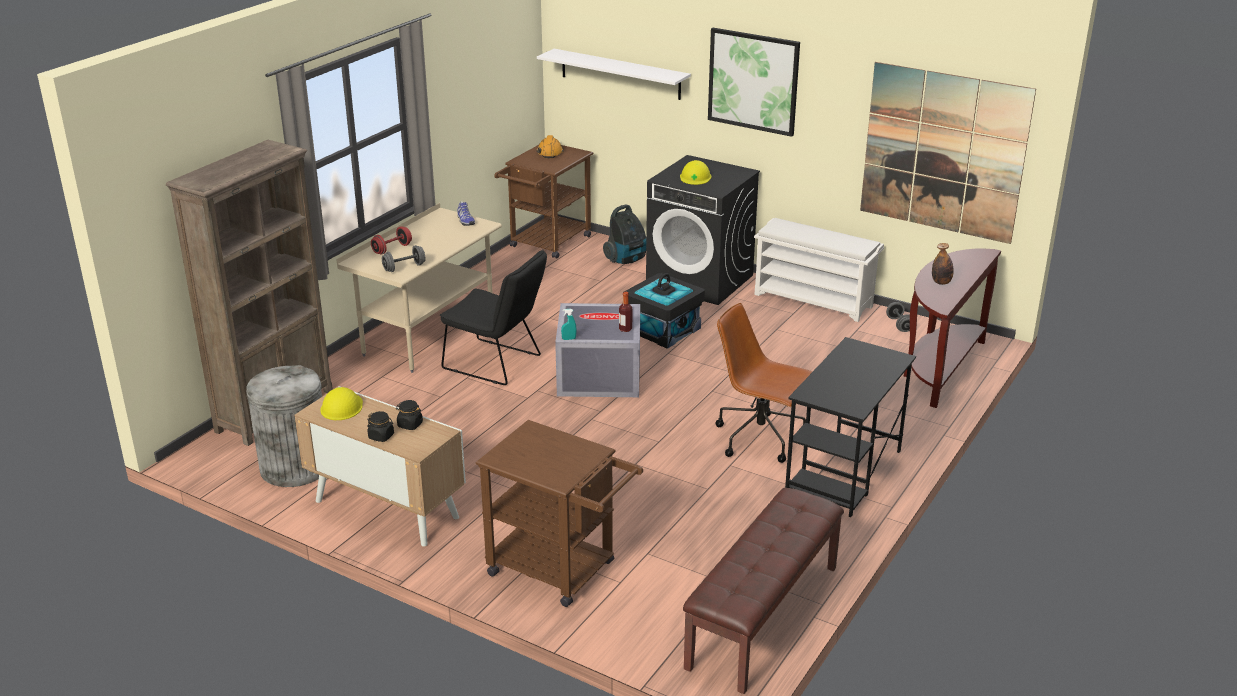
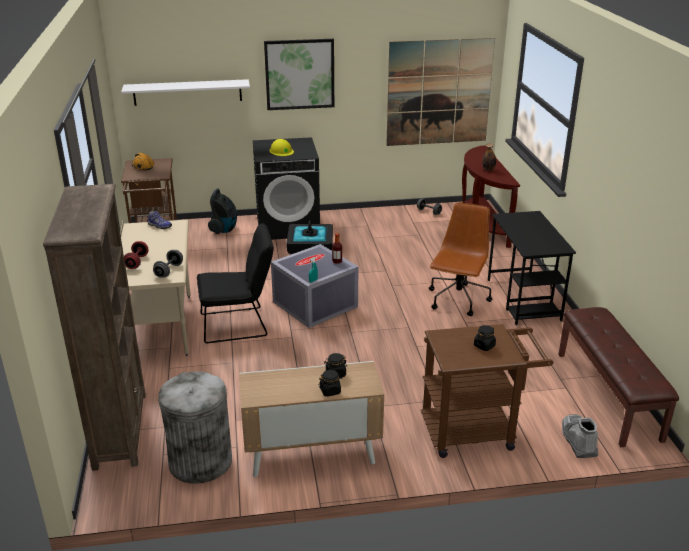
camera: 40 degrees left, 0 degrees up
yellow hard hat [320,387,363,420] -> none
brown office chair [715,303,812,463] -> brown office chair turned 120 degrees clockwise [429,202,492,316]
white shoe rack [754,218,884,322] -> none
none -> black jar [474,325,496,351]
none -> grey boot [562,414,598,458]

